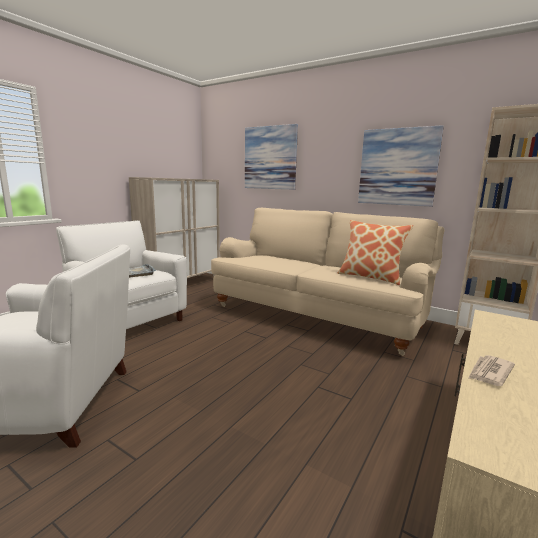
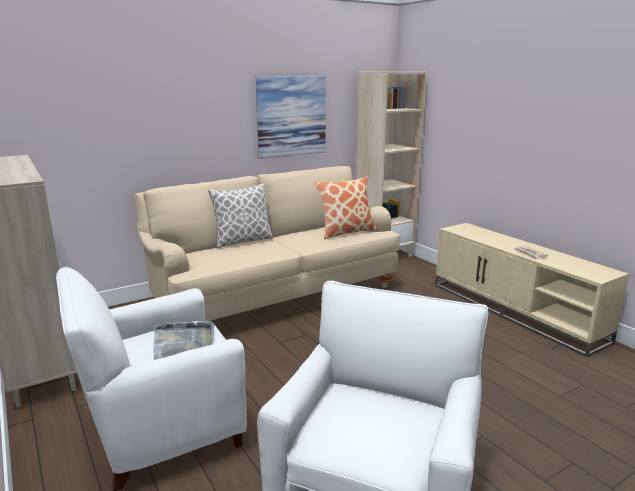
camera: 65 degrees left, 5 degrees up
picture [245,124,298,190] -> none
none -> pillow [208,184,273,248]

